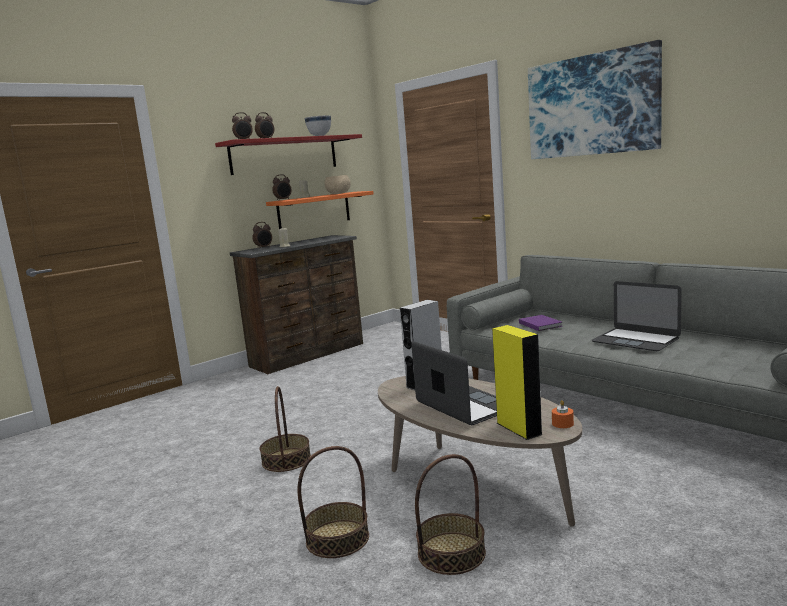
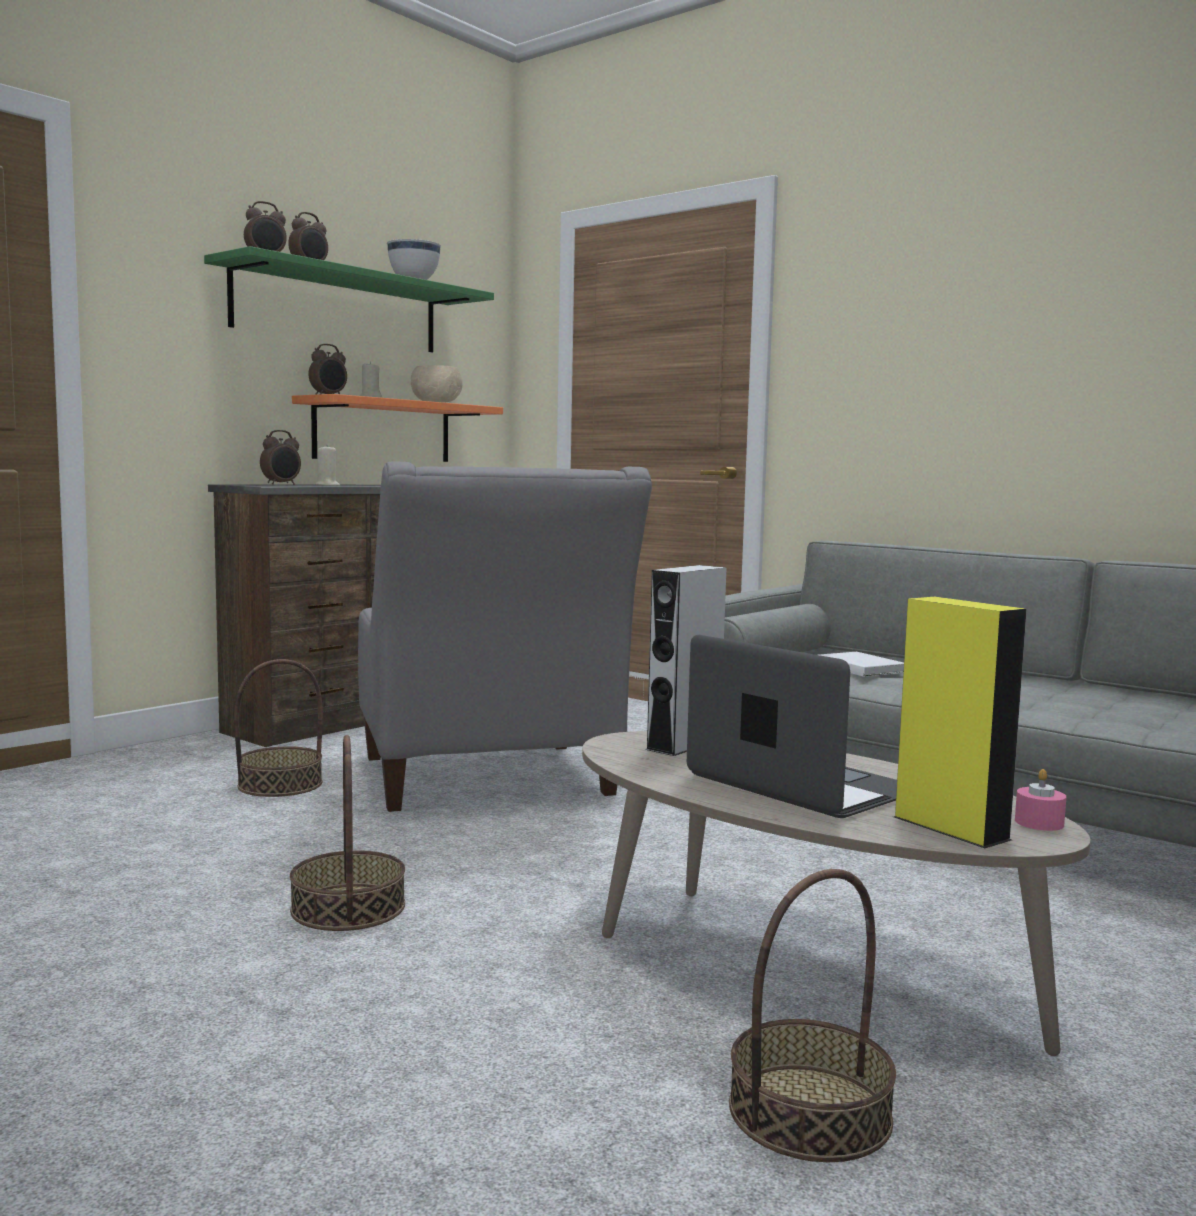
camera: 10 degrees left, 5 degrees down
red shelf [215,134,362,175] -> green shelf [204,246,494,352]
basket [298,446,369,558] -> basket moved to [234,659,323,797]
purple book [519,315,563,331] -> white book [819,652,904,677]
picture [528,40,662,159] -> none
orange candle [552,400,574,428] -> pink candle [1015,769,1066,831]
laptop [592,281,682,351] -> none
none -> grey armchair [358,461,652,812]

